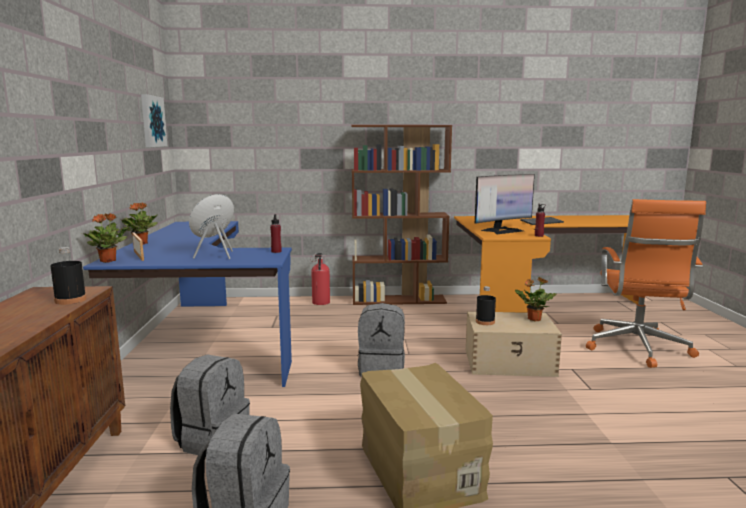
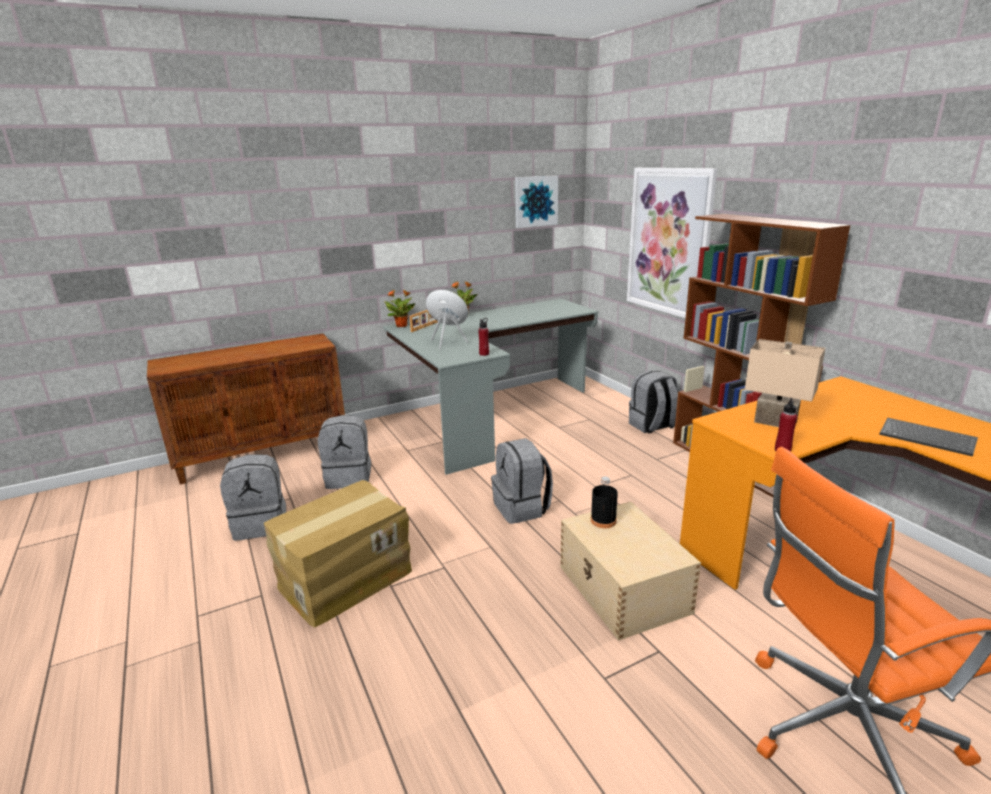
camera: 65 degrees right, 10 degrees up
black bottle [50,247,87,305] -> none
blue desk [83,221,292,387] -> grey desk [383,299,598,475]
fire extinguisher [310,253,330,305] -> grey backpack [629,370,678,434]
monitor [475,174,535,234] -> beige table lamp [745,339,825,427]
potted plant [515,277,556,321] -> none
none -> picture [627,168,718,318]

